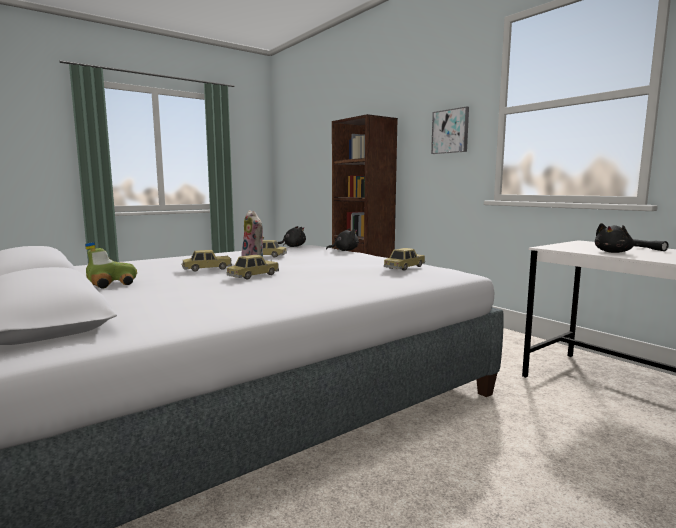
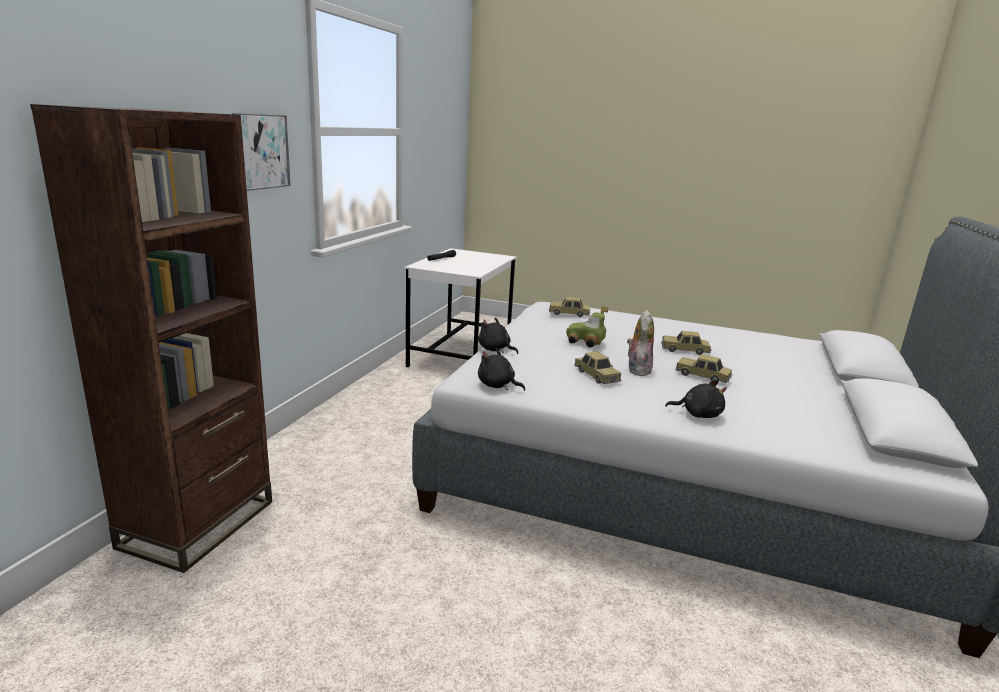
camera: 125 degrees left, 10 degrees up
toy car [85,242,137,289] -> toy car moved to [566,306,608,348]
black plush toy [595,223,634,253] -> black plush toy moved to [665,380,727,418]

